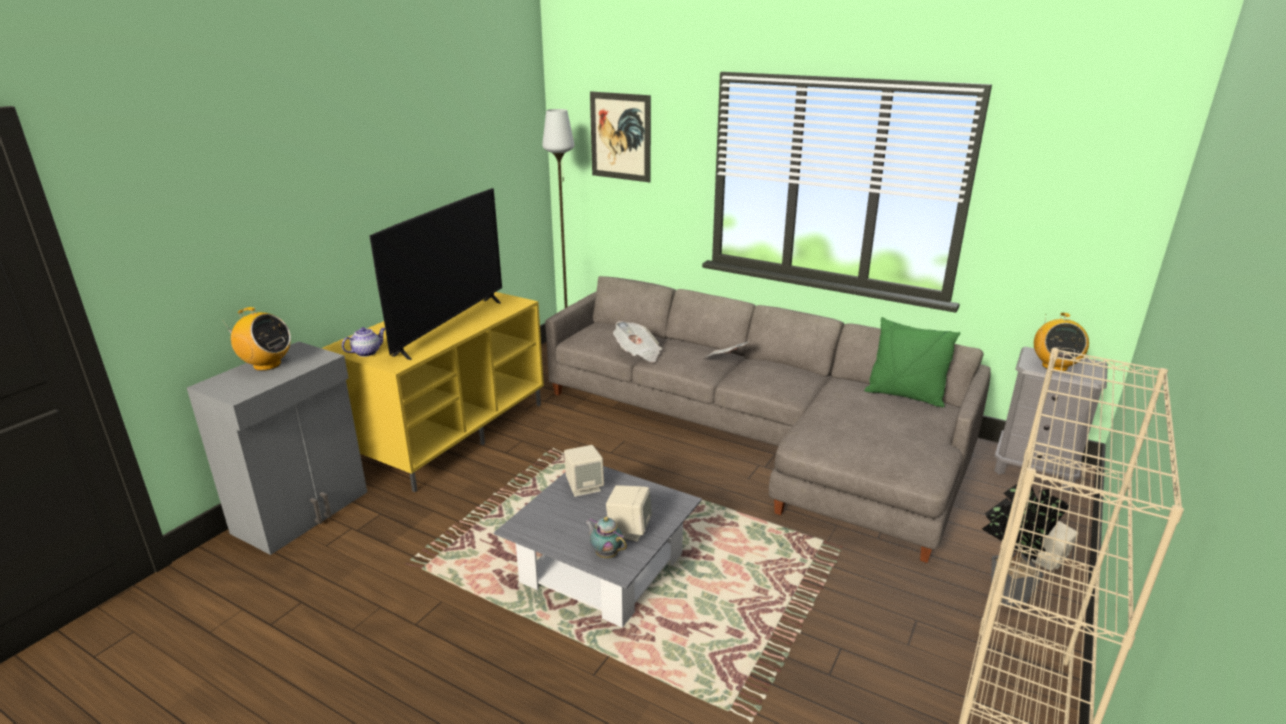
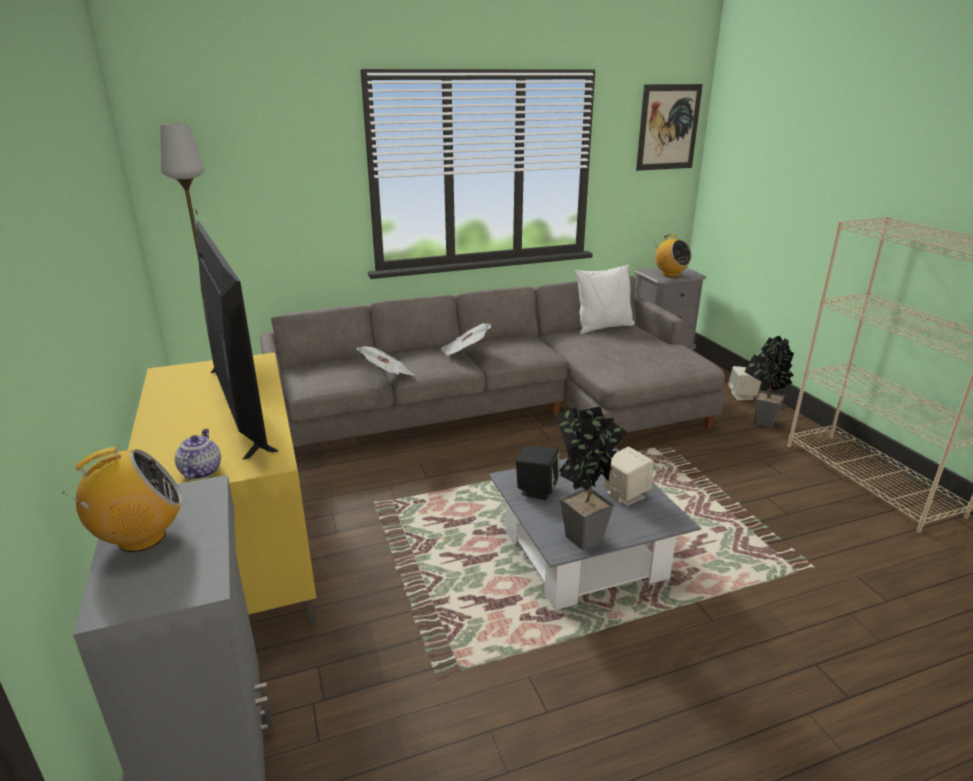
camera: 50 degrees left, 0 degrees up
beige speaker [564,445,604,497] -> black speaker [516,446,560,500]
teapot [585,517,627,558] -> none
picture [590,91,651,182] -> picture moved to [636,84,703,171]
green pillow [864,317,961,407] -> white pillow [575,265,635,334]
none -> potted plant [556,404,627,550]

